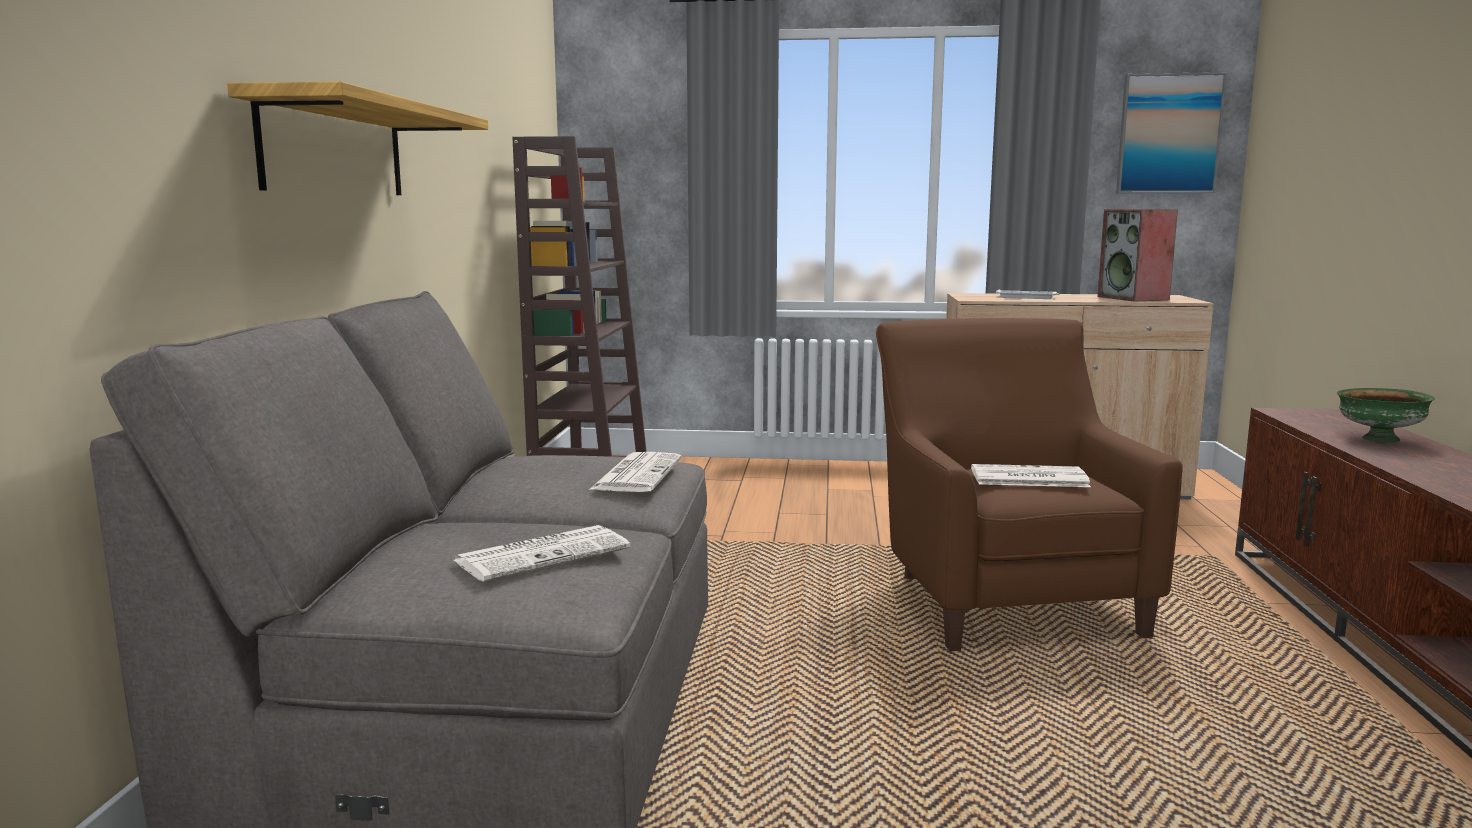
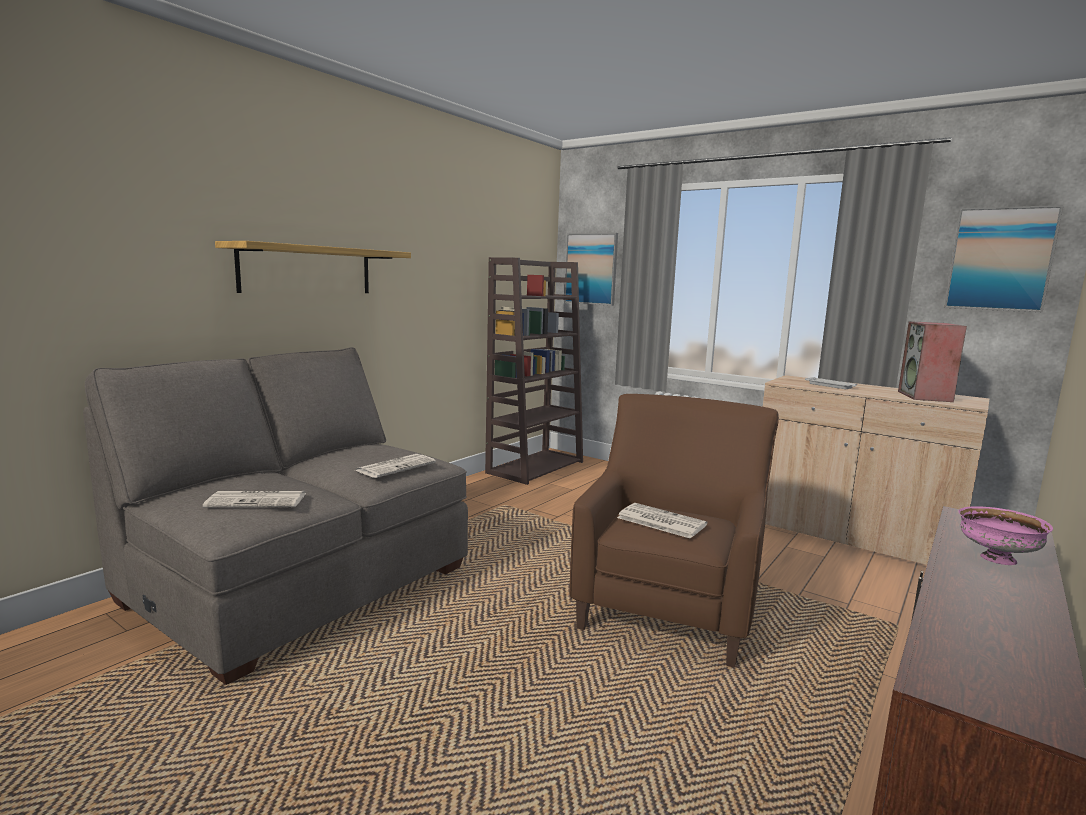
camera: 30 degrees right, 0 degrees up
green bowl [1337,388,1435,442] -> pink bowl [958,506,1053,565]
none -> picture [564,233,618,306]

